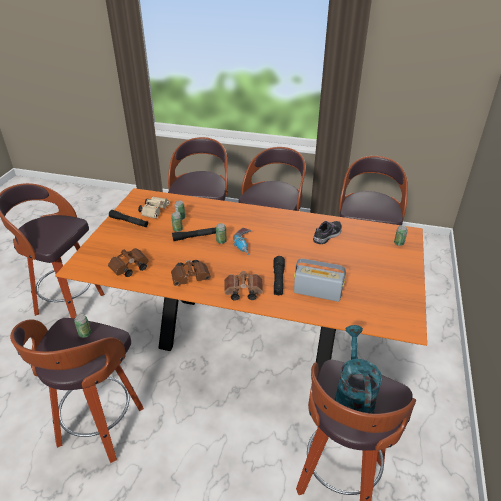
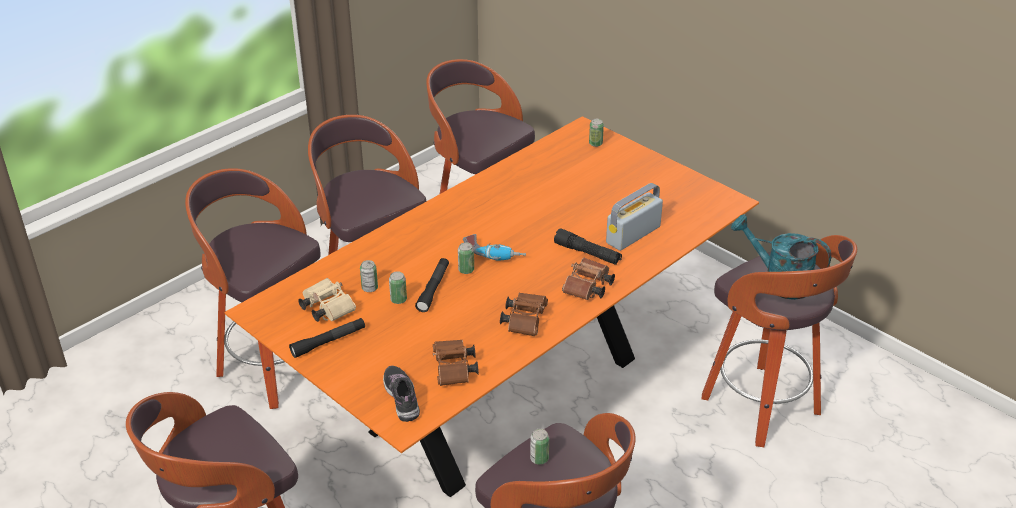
camera: 60 degrees left, 0 degrees up
shoe [313,221,342,244] -> shoe moved to [383,366,420,422]

